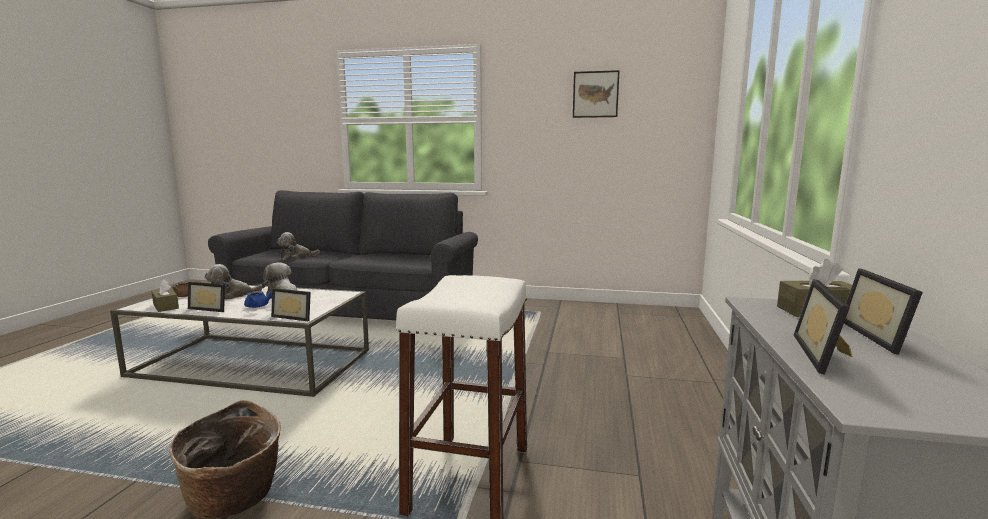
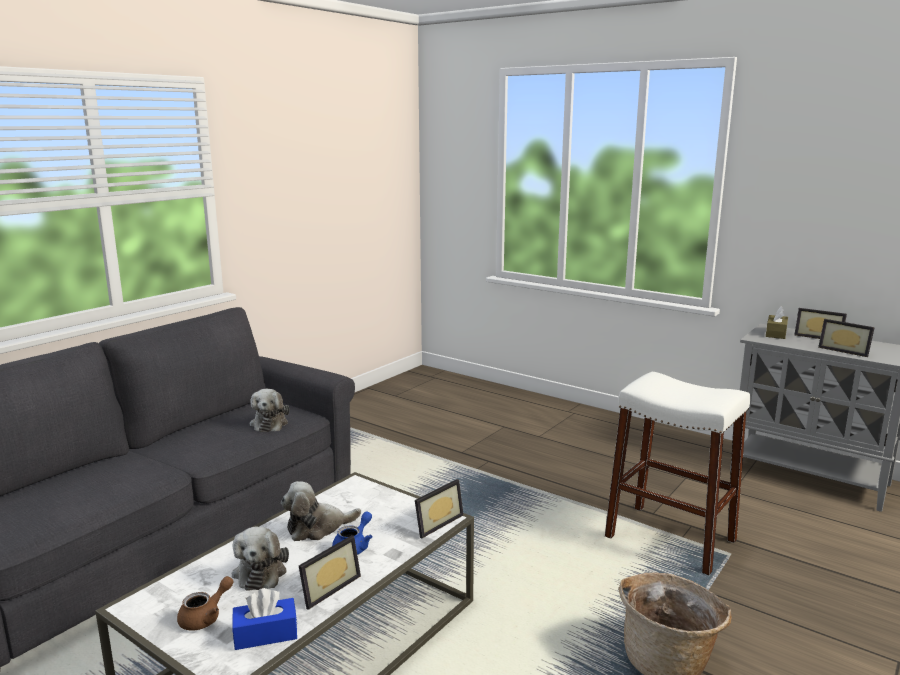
camera: 65 degrees left, 5 degrees up
brown tissue box [152,279,179,312] -> blue tissue box [232,588,297,650]
plush toy [277,232,320,260] -> plush toy moved to [250,389,290,432]
picture [573,70,620,118] -> none

